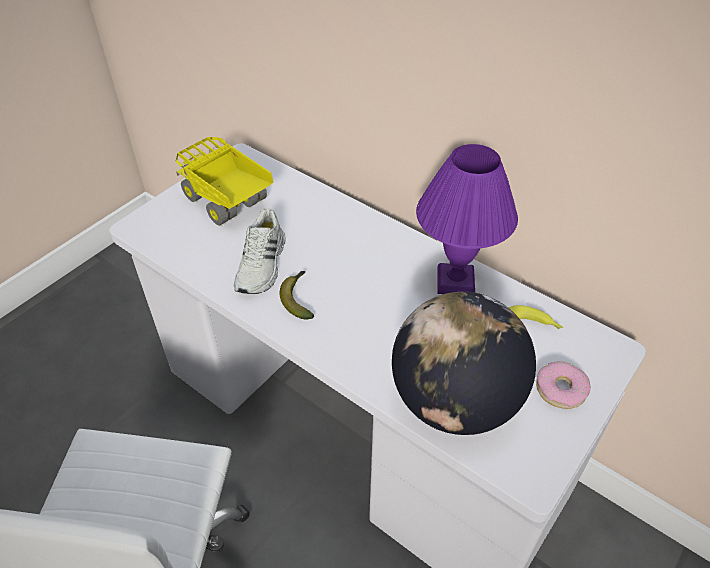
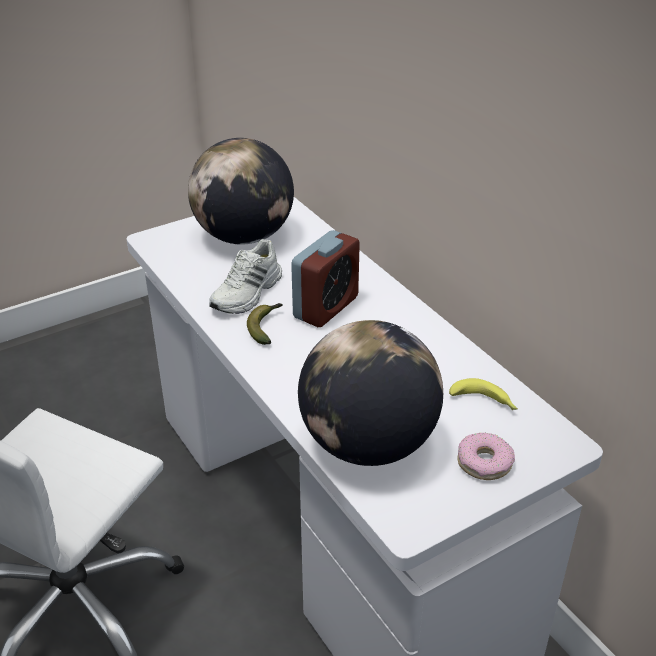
camera: 20 degrees right, 10 degrees down
toy truck [175,137,274,226] -> globe [188,138,294,245]
purple table lamp [416,144,518,294] -> none
none -> alarm clock [291,230,360,327]

